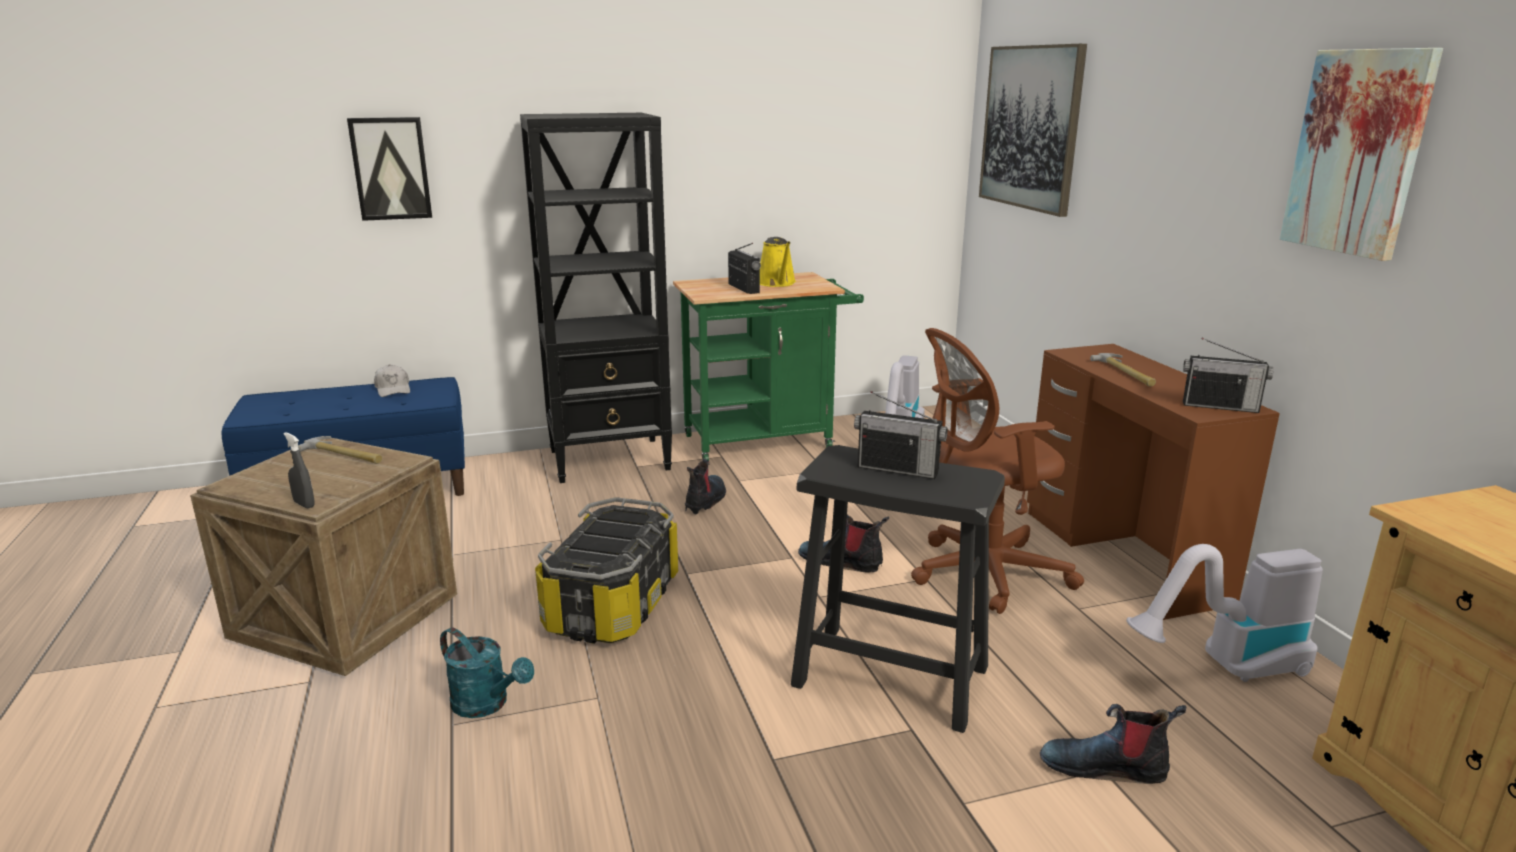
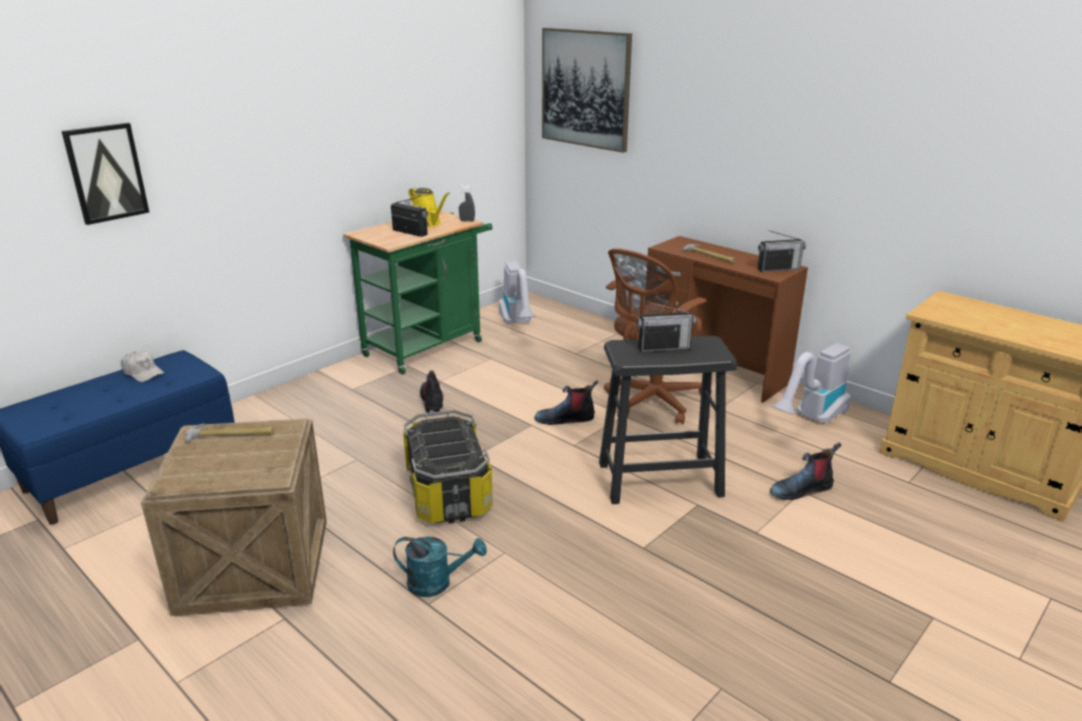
camera: 30 degrees left, 5 degrees up
grey spray bottle [284,432,315,508] -> grey spray bottle moved to [459,185,475,222]
black bookcase [520,113,672,483] -> none
picture [1280,48,1443,261] -> none

